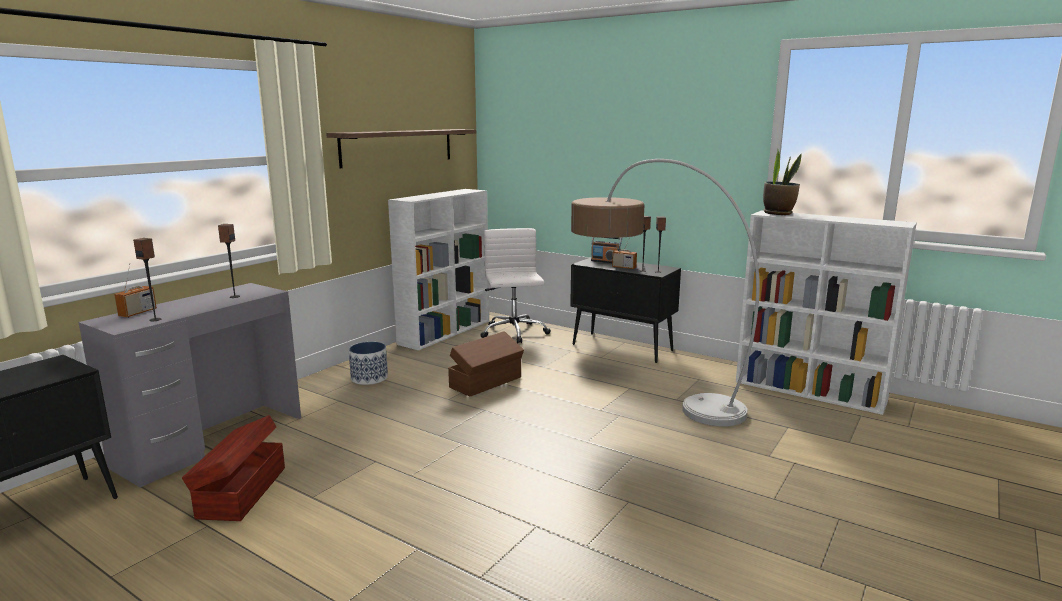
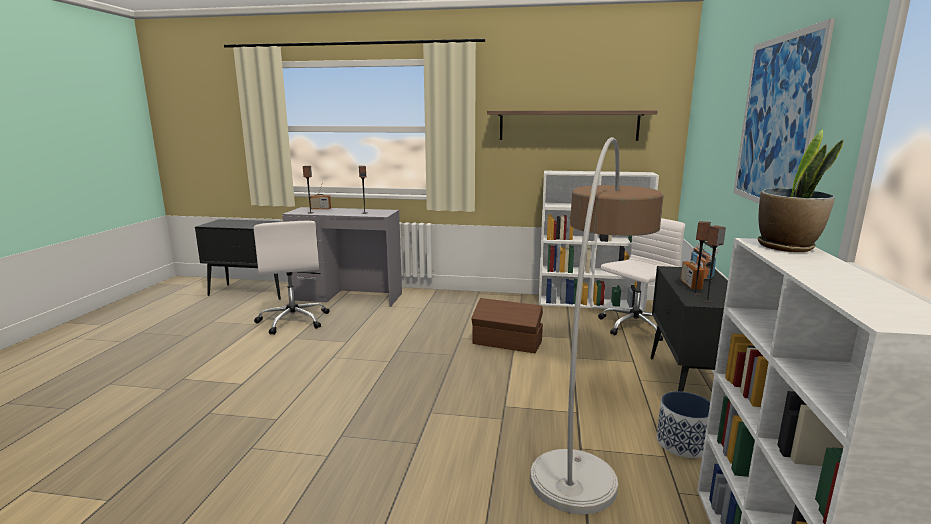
camera: 65 degrees right, 0 degrees up
brown storage box [182,415,285,521] -> white office chair [253,220,329,335]
planter [349,342,388,385] -> planter moved to [657,391,710,458]
none -> picture [733,18,835,204]

